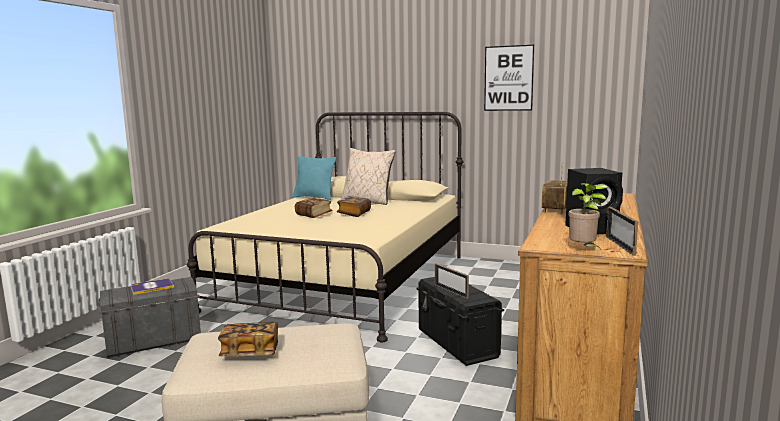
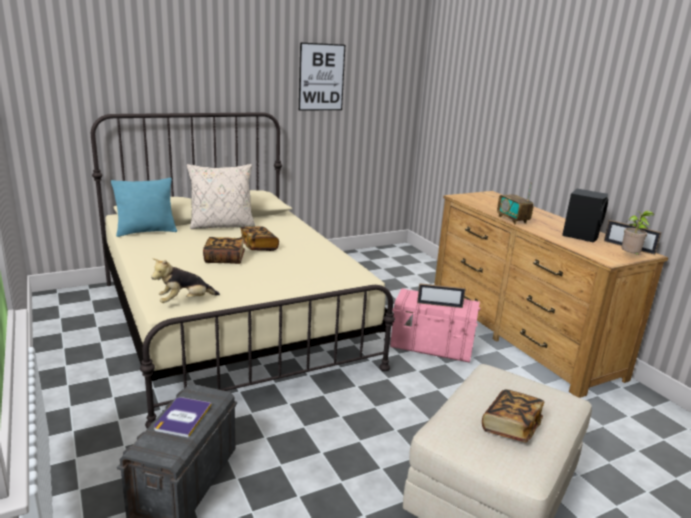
camera: 50 degrees left, 10 degrees up
black storage box [416,277,504,366] -> pink storage box [390,288,480,363]
none -> plush toy [151,258,220,303]

